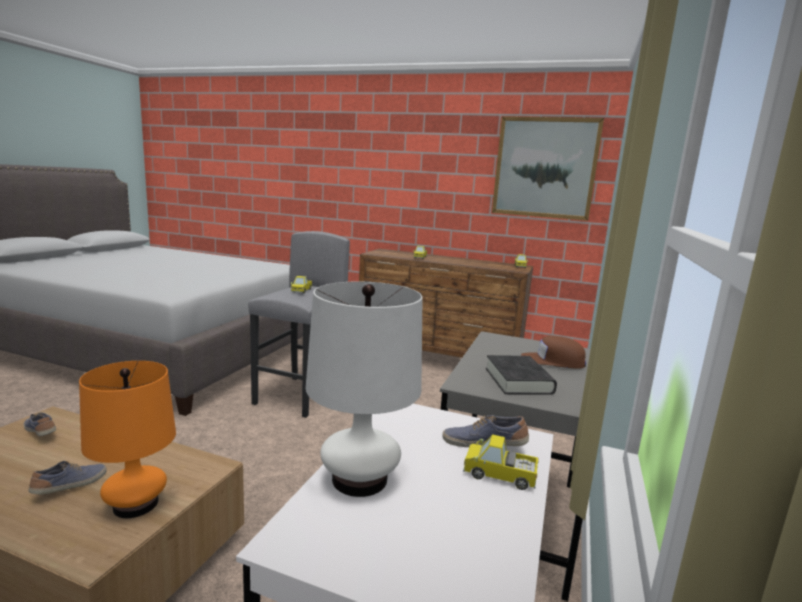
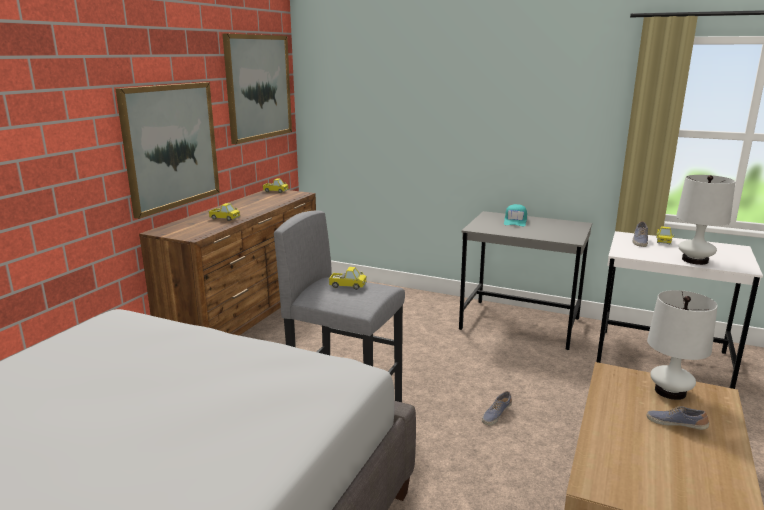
camera: 85 degrees left, 5 degrees up
shoe [24,412,56,436] -> shoe moved to [482,391,512,425]
orange table lamp [79,361,176,518] -> white table lamp [647,290,718,400]
black book [486,355,557,395] -> none
brown cap [521,336,586,369] -> turquoise cap [504,204,527,226]
none -> picture [115,82,220,219]

